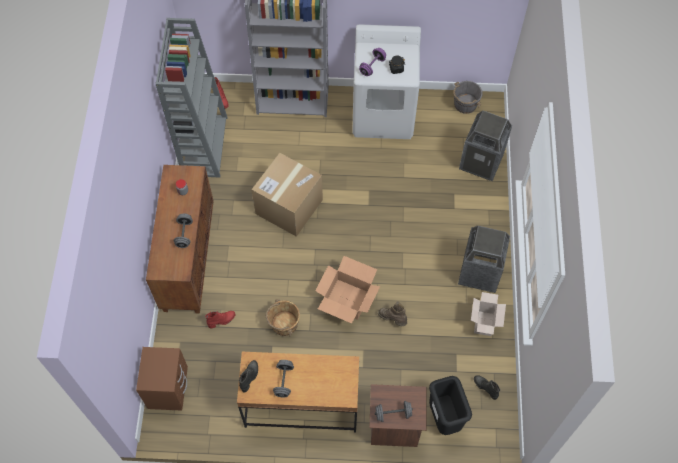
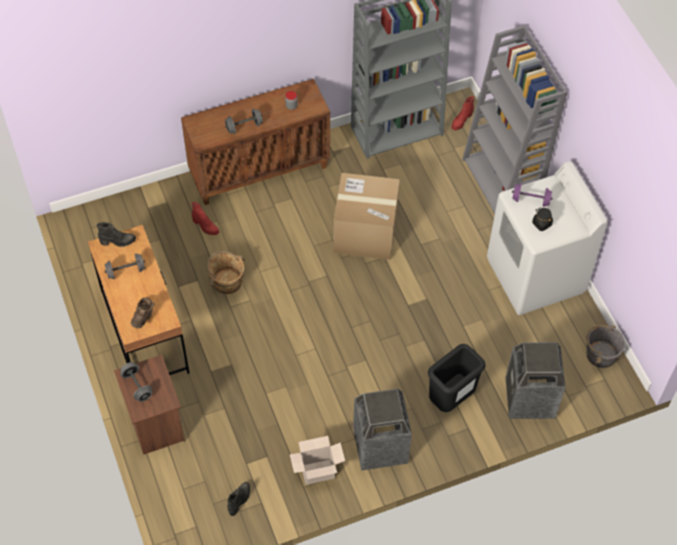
camera: 65 degrees right, 5 degrees down
brown nightstand [136,347,188,411] -> none
cardboard box [315,256,380,324] -> none
brown boot [378,301,407,326] -> brown boot moved to [131,298,155,328]
black trash can [429,376,472,435] -> black trash can moved to [428,344,486,412]

